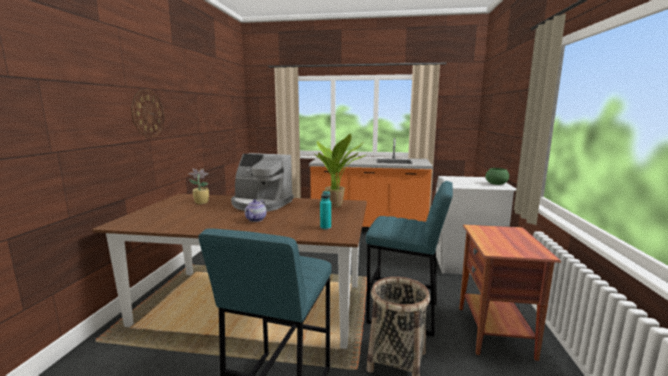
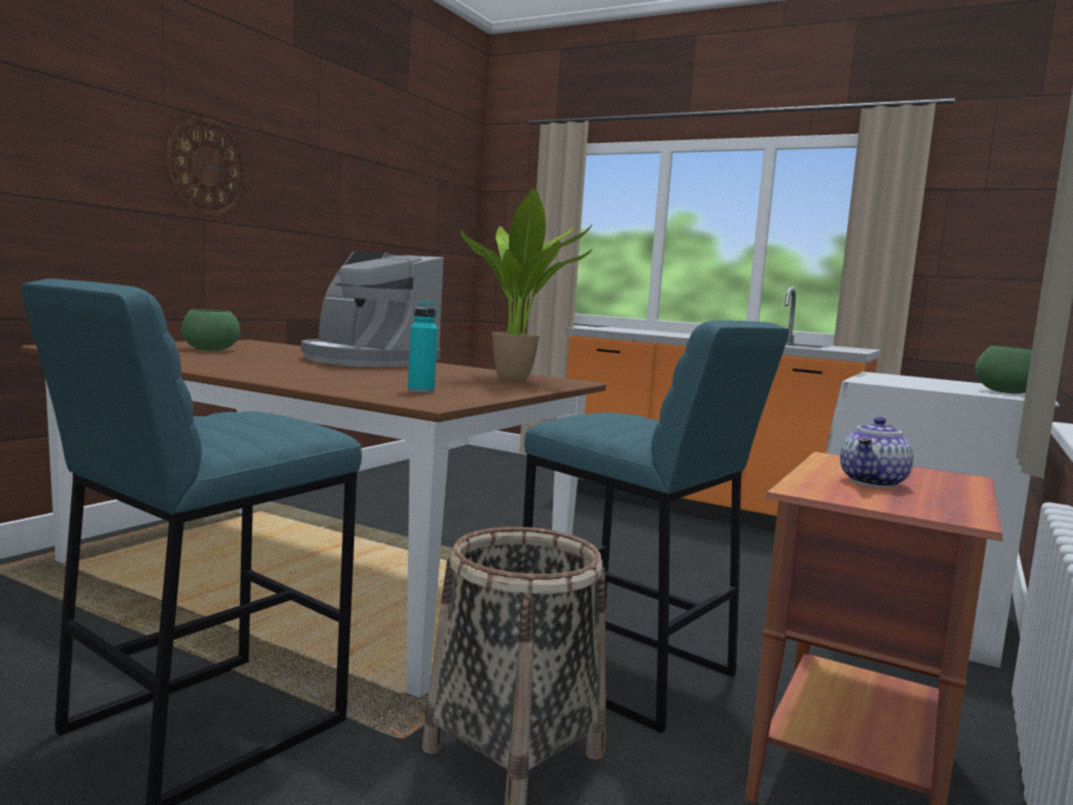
camera: 20 degrees right, 5 degrees down
potted plant [189,169,209,204] -> none
teapot [245,200,266,222] -> teapot moved to [840,417,914,488]
none -> green bowl [181,309,240,351]

